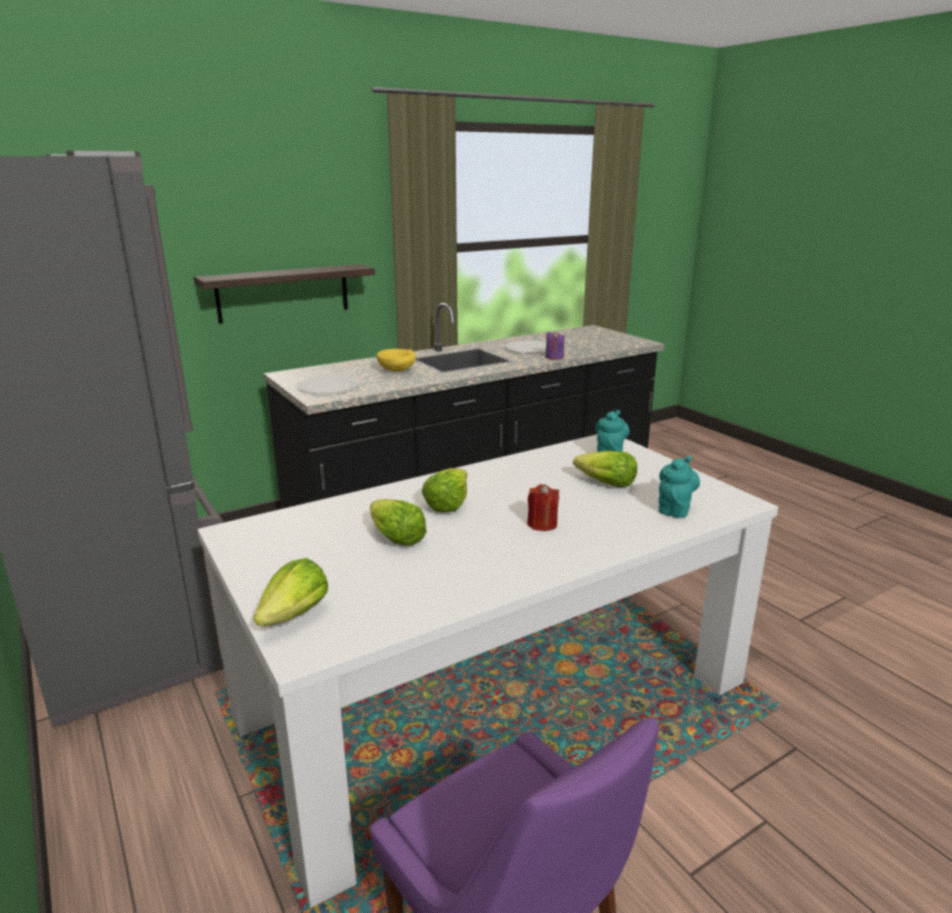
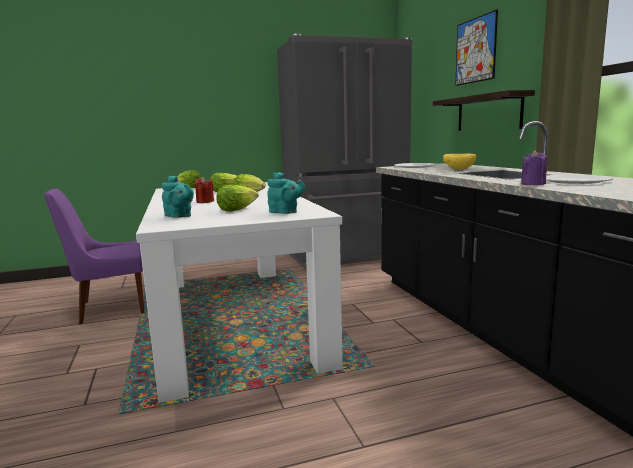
camera: 105 degrees right, 10 degrees down
none -> picture [455,10,498,86]

